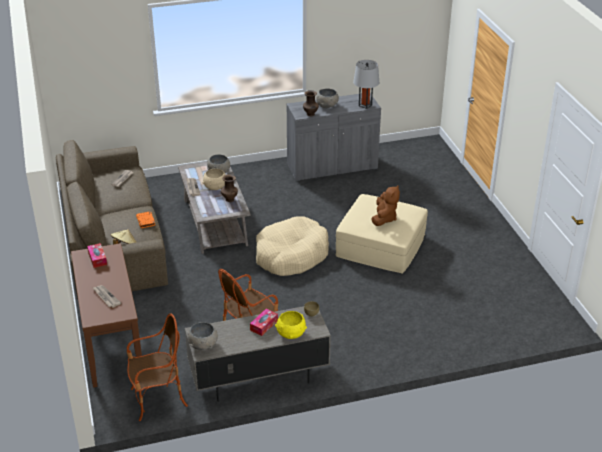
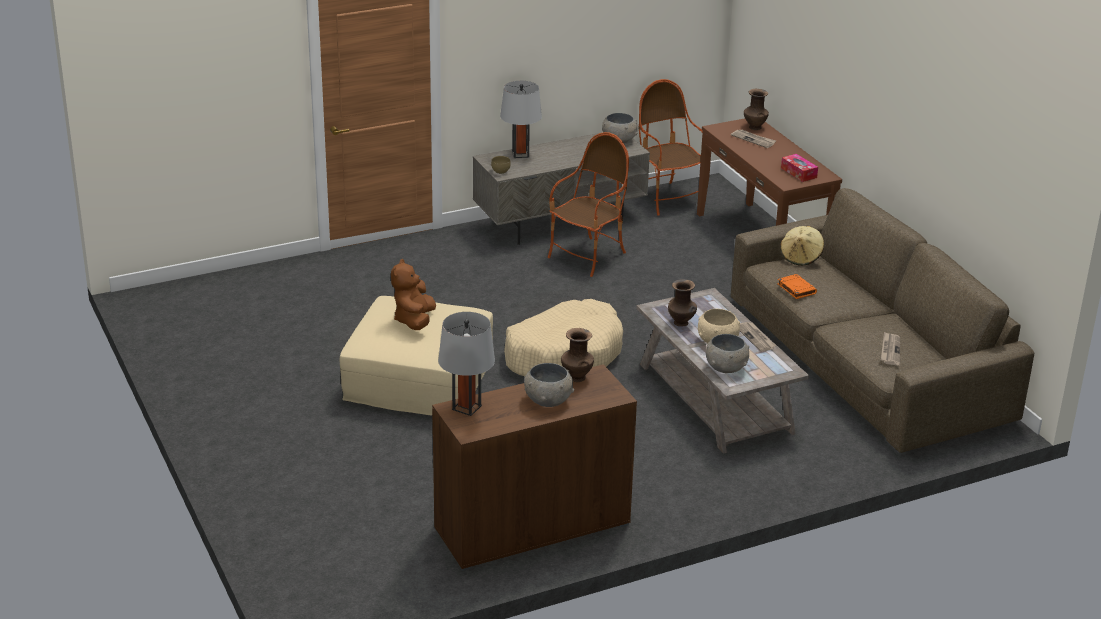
camera: 170 degrees right, 5 degrees down
armchair [127,313,188,421] -> armchair turned 90 degrees clockwise [638,79,703,216]
tissue box [250,309,278,336] -> none
yellow bowl [275,311,307,339] -> grey table lamp [500,81,542,158]
grey cabinet [286,93,381,181] -> brown cabinet [432,364,637,571]
none -> brown vase [744,89,769,130]

